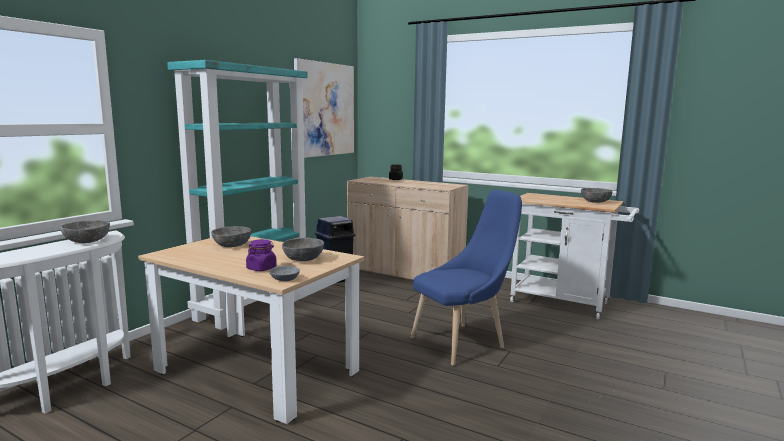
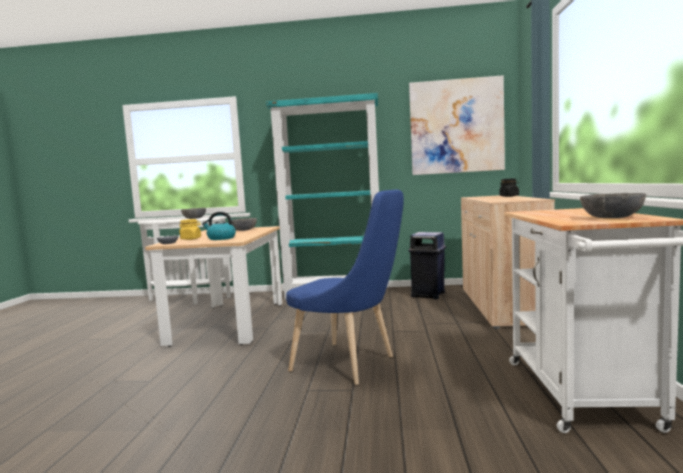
camera: 65 degrees right, 5 degrees down
purple jar [246,239,277,271] -> yellow jar [179,219,201,240]
grey bowl [282,238,324,261] -> kettle [202,212,236,240]

